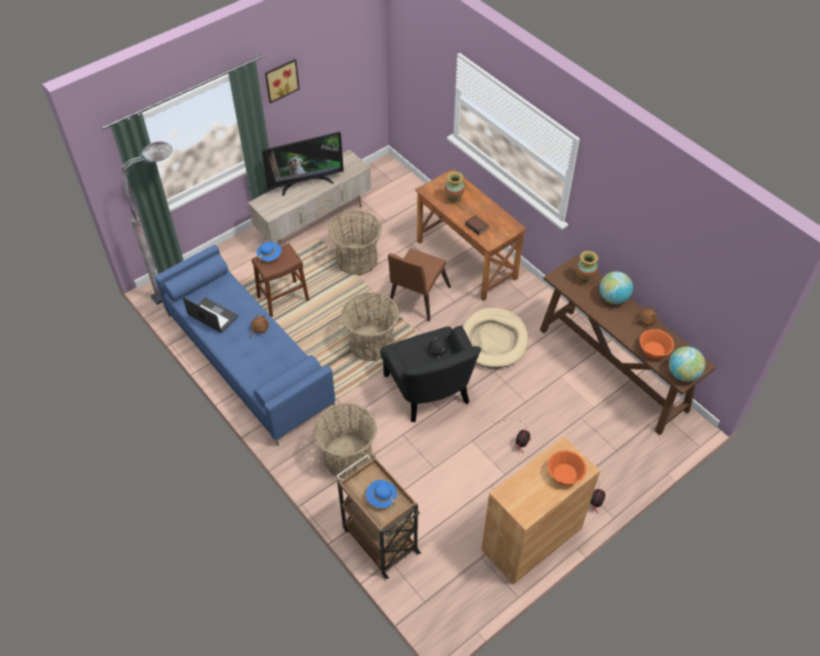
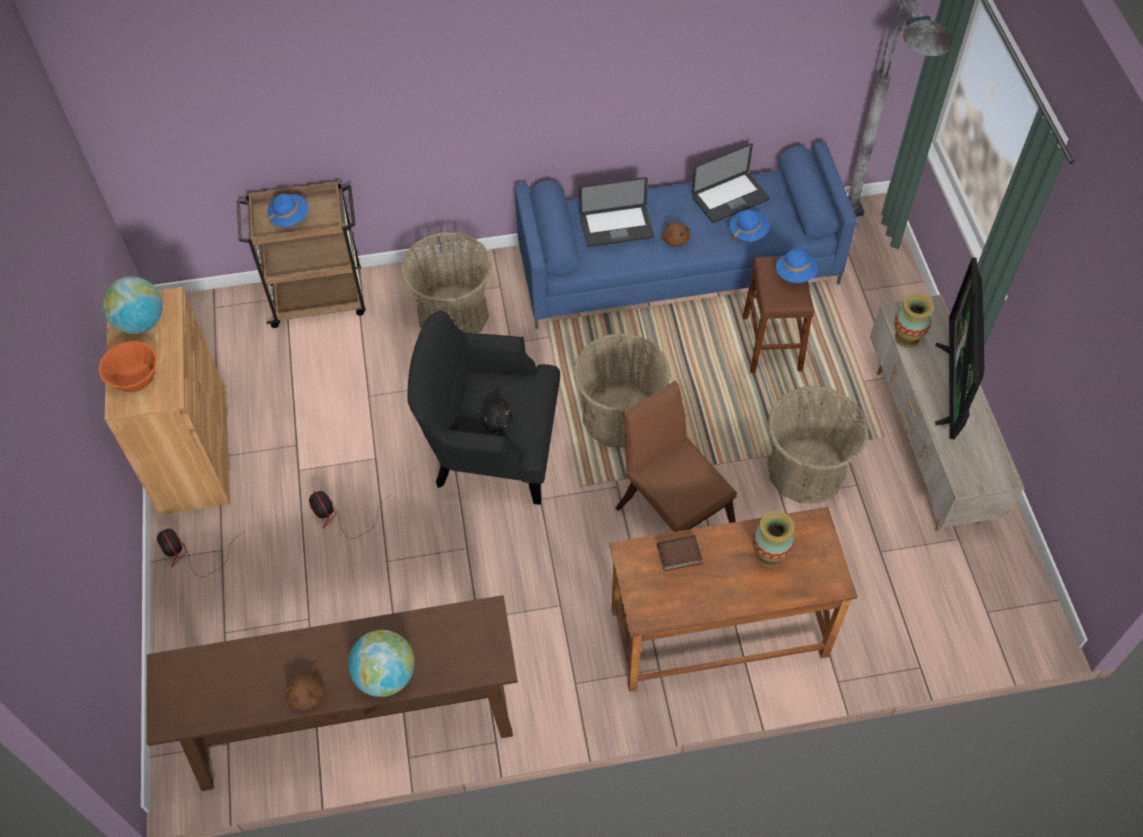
camera: 120 degrees right, 5 degrees up
picture [265,59,300,103] -> none
beige dog bed [463,308,528,368] -> none
vase [576,251,598,285] -> vase moved to [894,294,934,348]
orange bowl [639,329,674,359] -> none
globe [669,346,705,382] -> globe moved to [102,276,163,334]
none -> laptop [579,177,654,247]
none -> blue hat [729,210,770,242]

